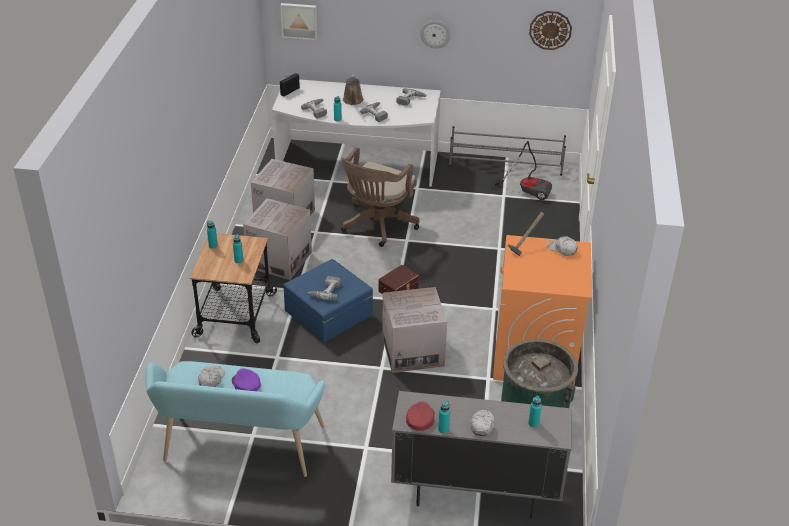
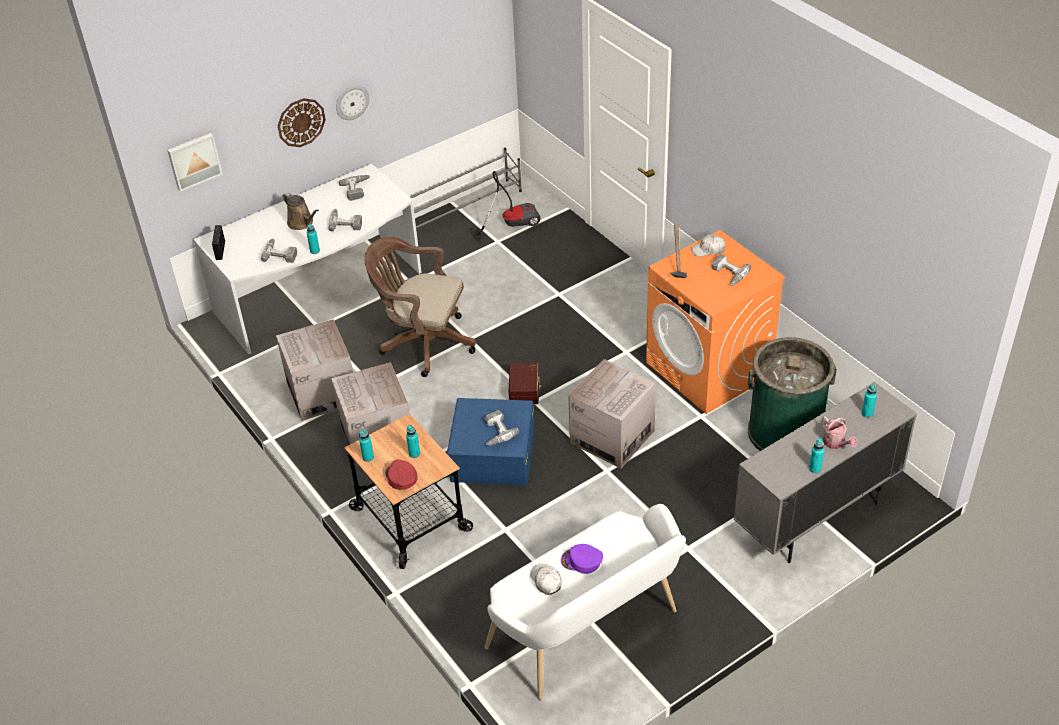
camera: 40 degrees left, 5 degrees up
turquoise bench [145,361,325,477] -> white bench [485,504,686,700]
brown office chair [341,147,420,247] -> brown office chair turned 120 degrees clockwise [364,237,476,377]
red cap [406,401,435,431] -> red cap moved to [385,459,417,490]
white cap [470,410,494,436] -> watering can [821,416,857,449]
wall clock [529,11,572,50] -> wall clock moved to [278,98,326,147]
none -> power drill [712,254,751,286]

